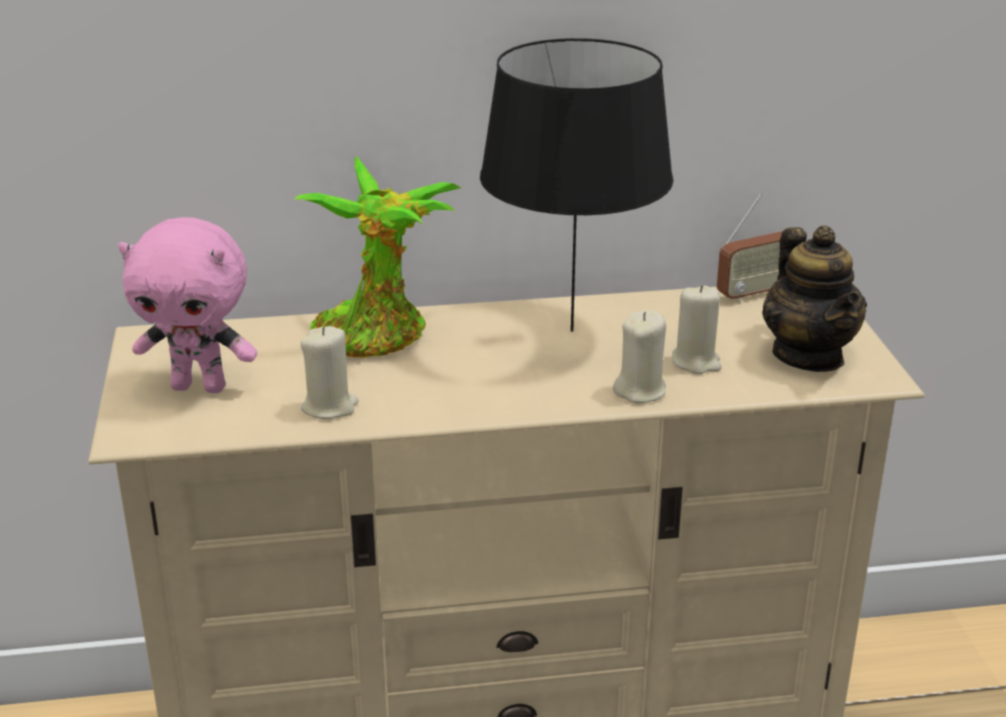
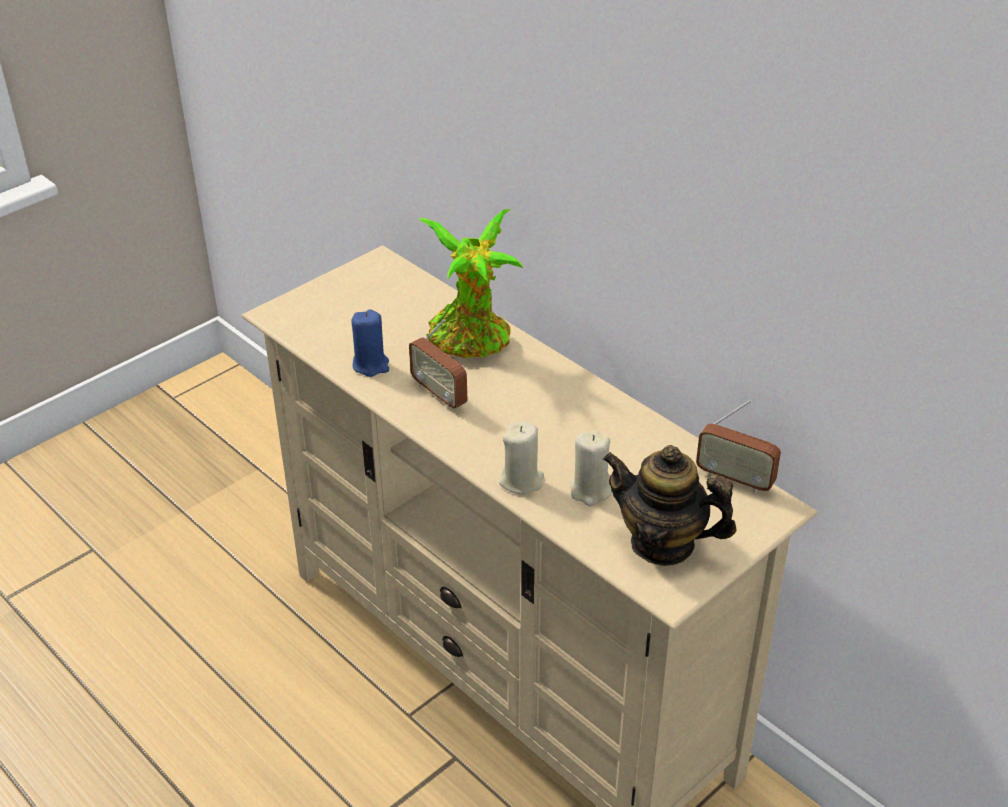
camera: 55 degrees right, 10 degrees up
pink plush toy [118,217,257,393] -> none
beige candle [301,326,359,419] -> blue candle [351,309,389,377]
black table lamp [480,38,673,332] -> none
teapot [762,225,867,372] -> teapot turned 75 degrees clockwise [603,445,736,566]
none -> radio [409,319,467,409]

